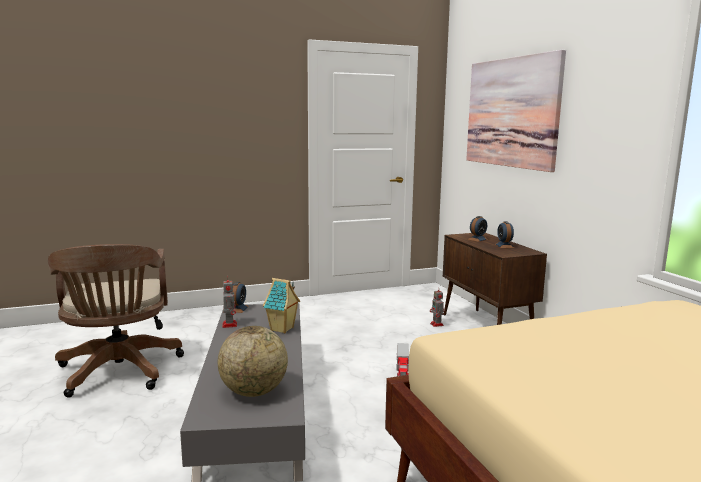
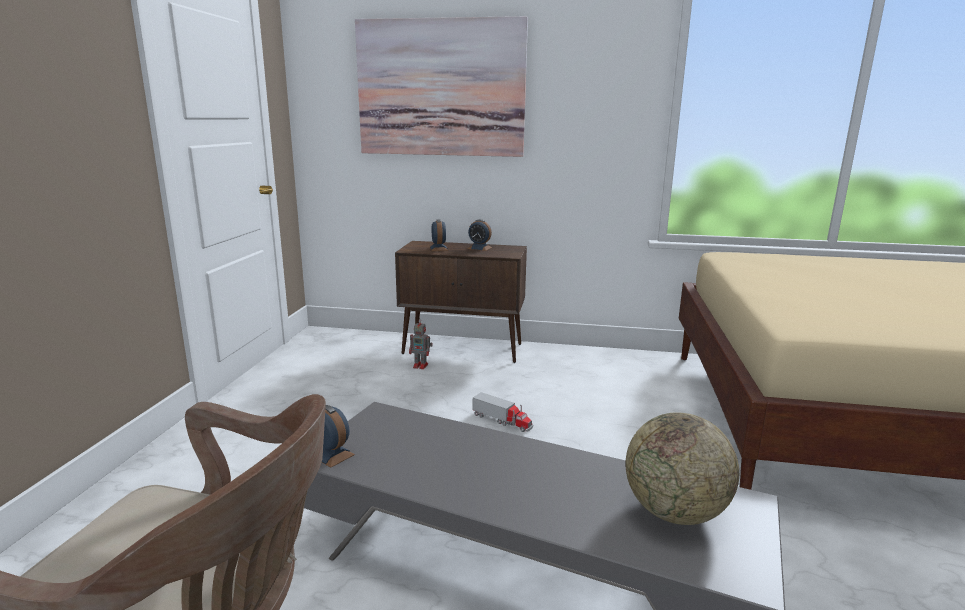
camera: 60 degrees left, 5 degrees up
toy robot [222,280,237,328] -> none
toy house [263,278,300,333] -> none

